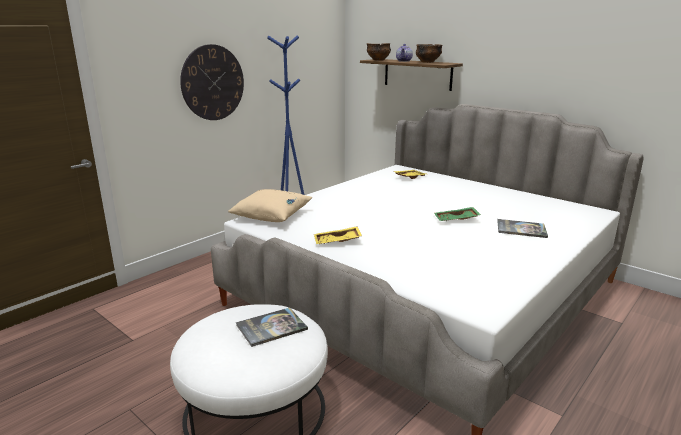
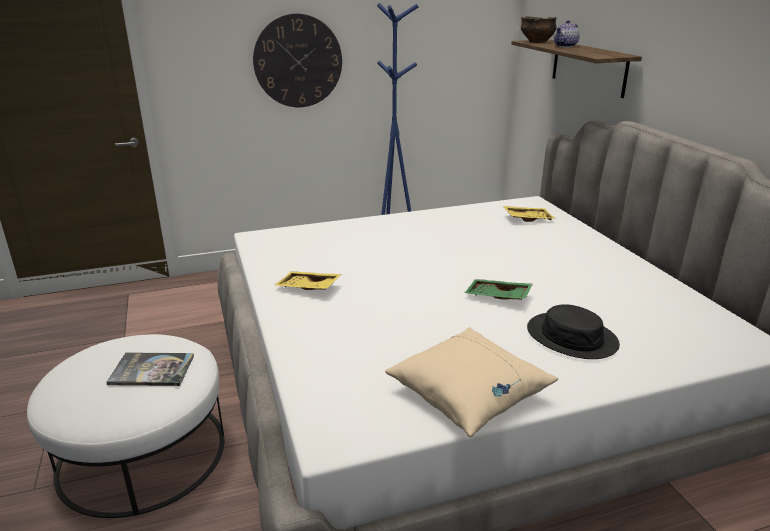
camera: 30 degrees right, 5 degrees up
beige pillow [228,189,312,222] -> beige pillow moved to [385,327,558,437]
bowl [416,44,442,63] -> none
book [497,219,548,238] -> black hat [527,304,620,359]

